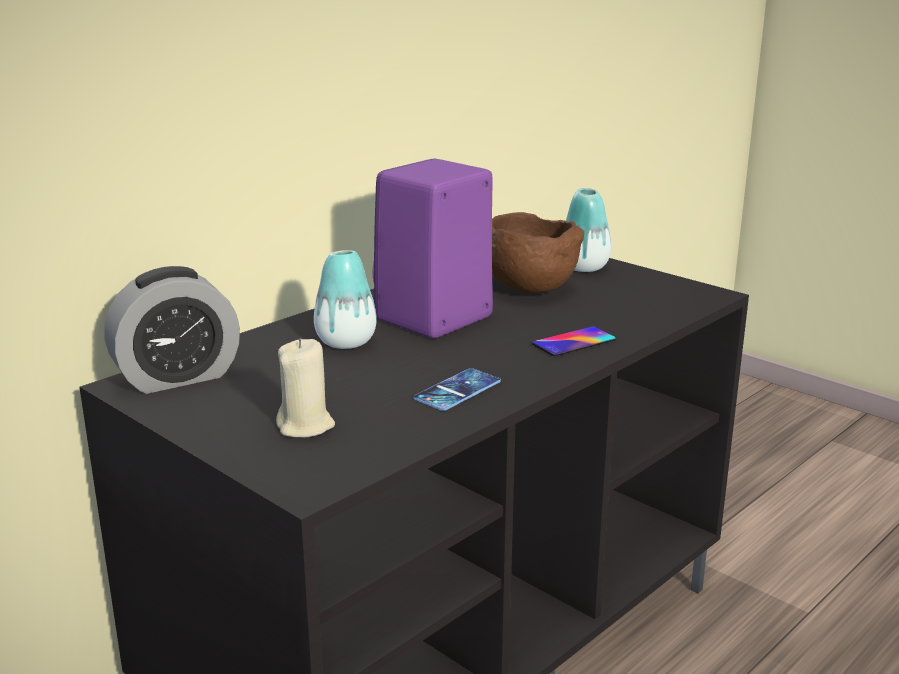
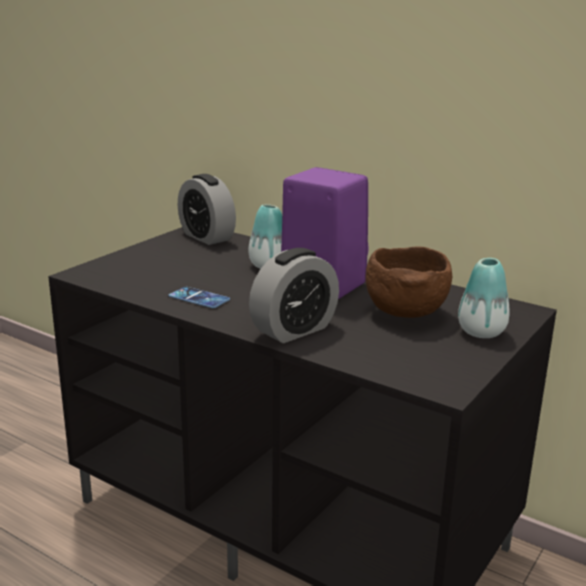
camera: 80 degrees right, 0 degrees up
beige candle [276,339,335,437] -> none
phone [532,326,616,356] -> alarm clock [249,248,339,343]

